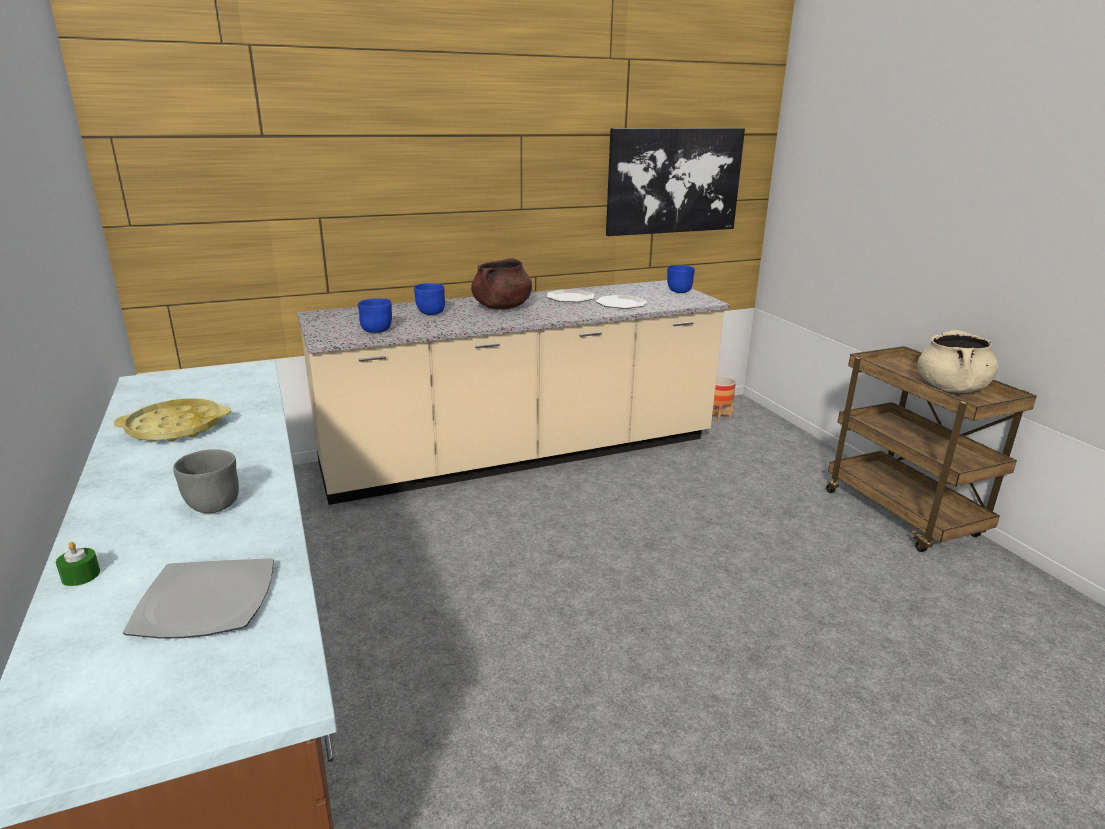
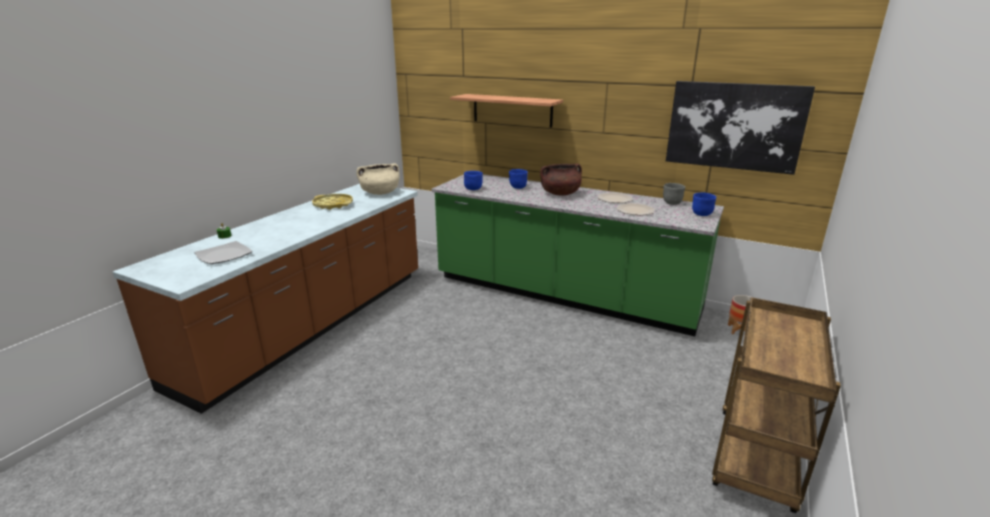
camera: 50 degrees right, 0 degrees up
grey bowl [173,449,239,513] -> grey bowl moved to [663,183,685,205]
beige counter [297,280,730,505] -> green counter [431,174,724,336]
beige cooking pot [917,330,999,393] -> beige cooking pot moved to [356,164,399,195]
none -> shelf [450,94,563,128]

